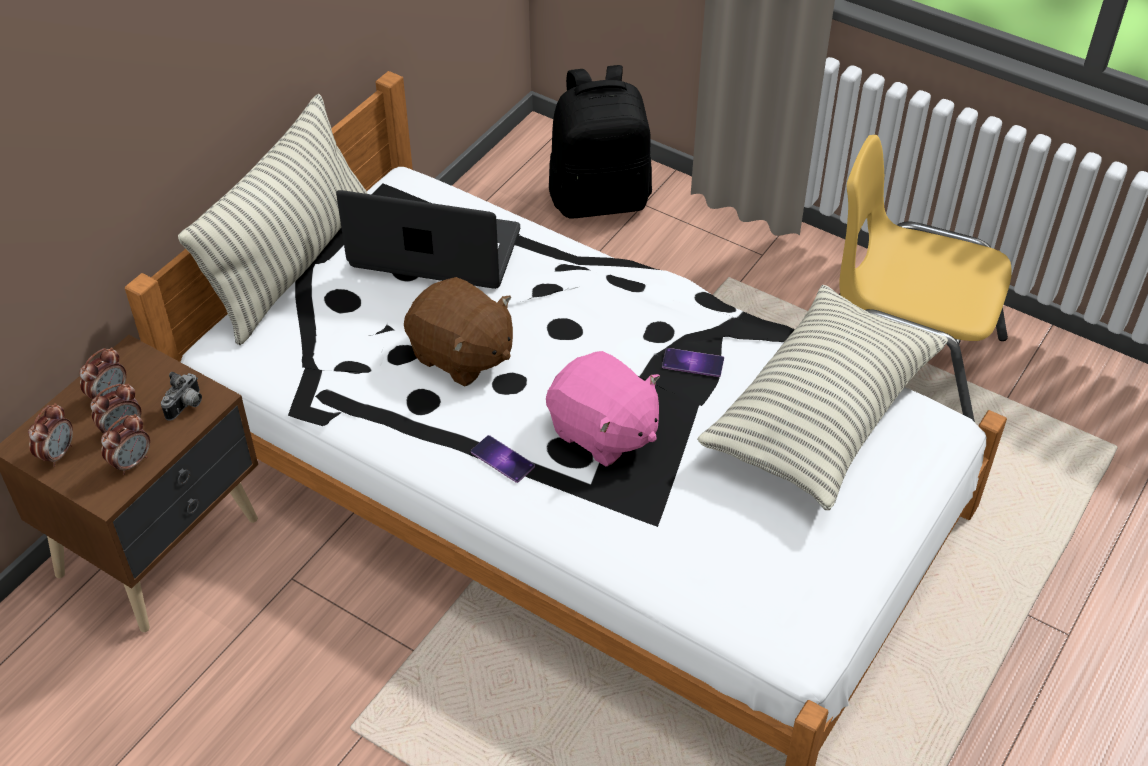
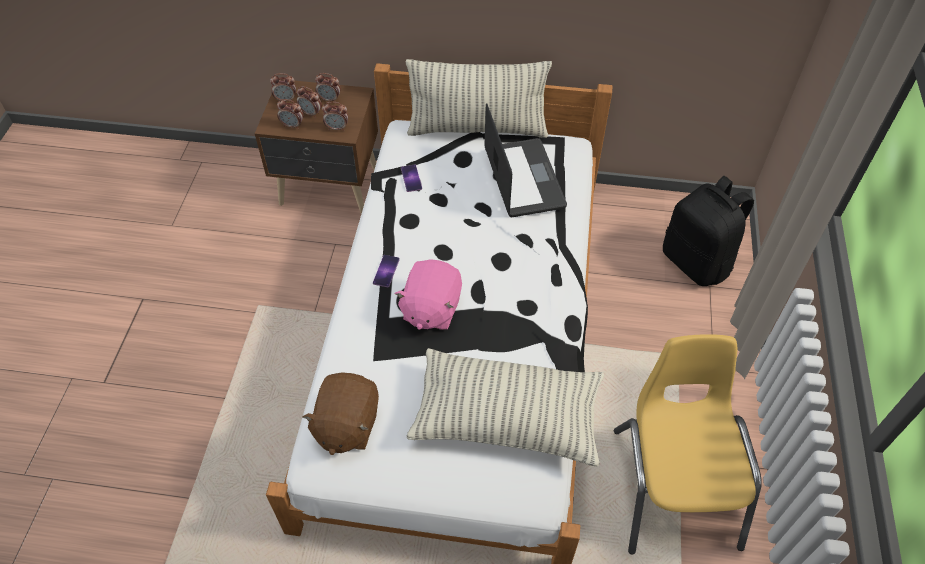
camera: 65 degrees right, 5 degrees up
camera [161,372,202,421] -> alarm clock [322,102,348,131]
brown plush toy [404,277,513,387] -> brown plush toy moved to [302,372,379,455]
phone [662,348,724,377] -> phone moved to [401,165,422,192]

